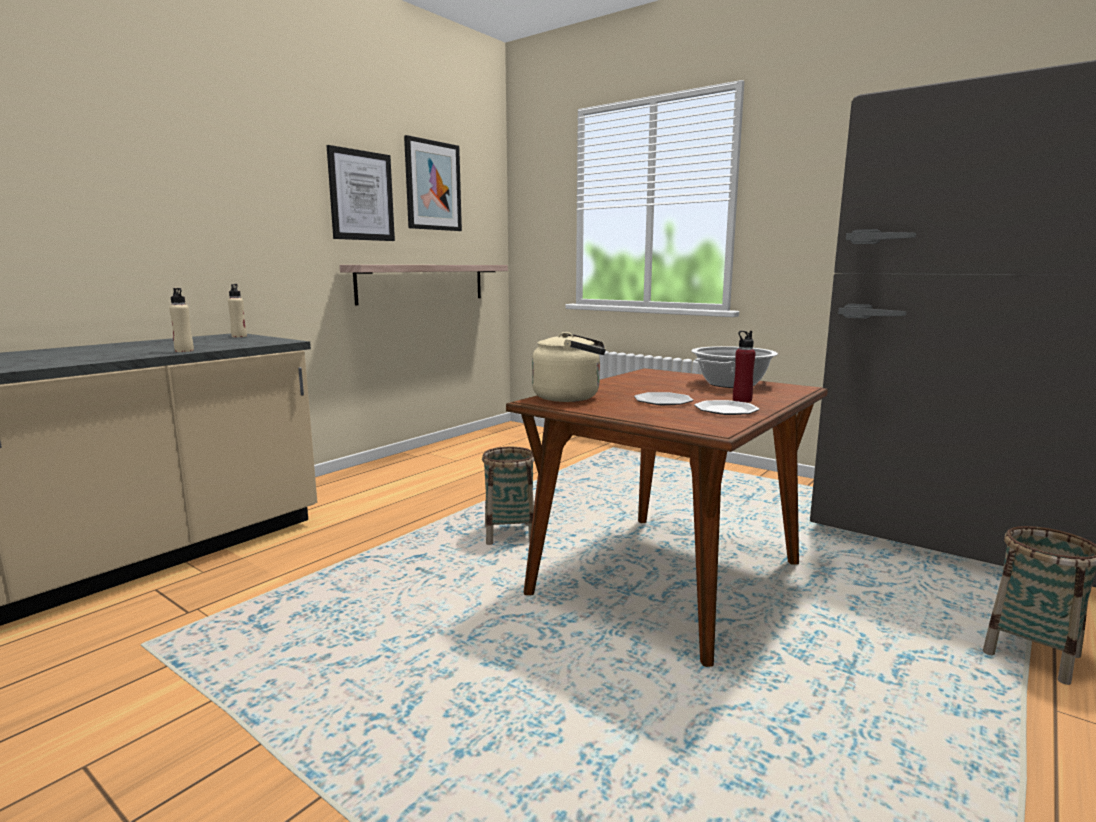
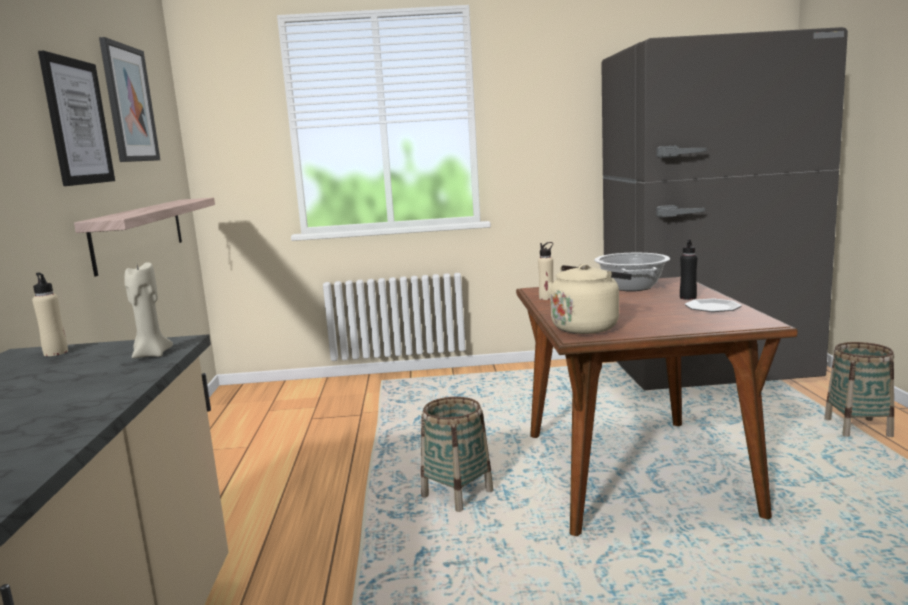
camera: 40 degrees left, 0 degrees up
beige bottle [169,288,194,352] -> beige bottle moved to [538,242,553,300]
plate [634,392,693,405] -> none
red bottle [733,331,756,402] -> black bottle [680,239,697,300]
none -> beige candle [124,262,173,358]

